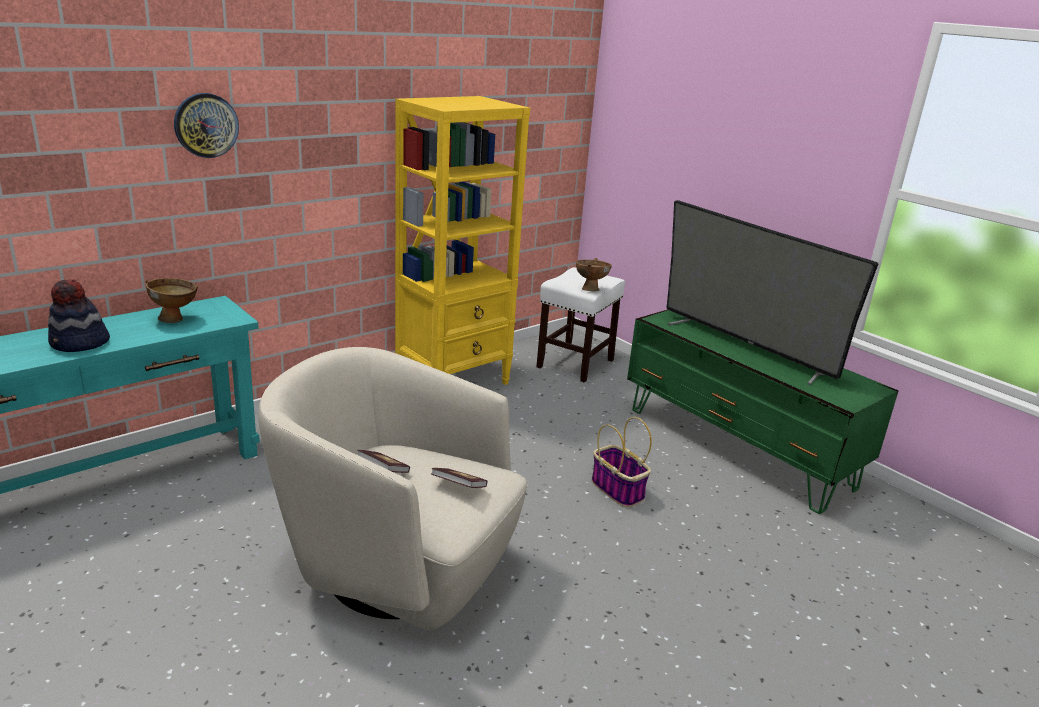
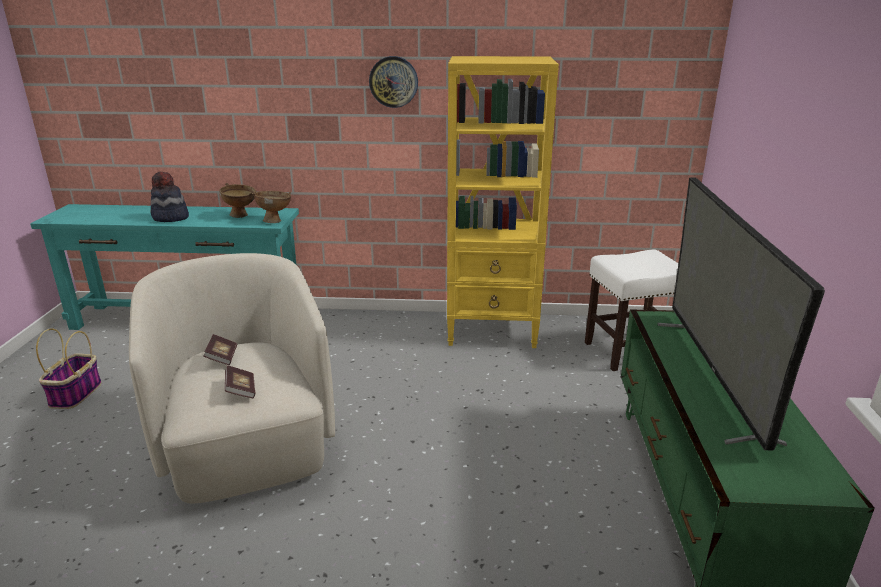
camera: 45 degrees right, 0 degrees up
wall clock [174,93,239,158] -> wall clock moved to [369,56,418,108]
brown bowl [576,258,612,291] -> brown bowl moved to [253,191,291,223]
basket [592,417,652,507] -> basket moved to [36,328,102,409]

